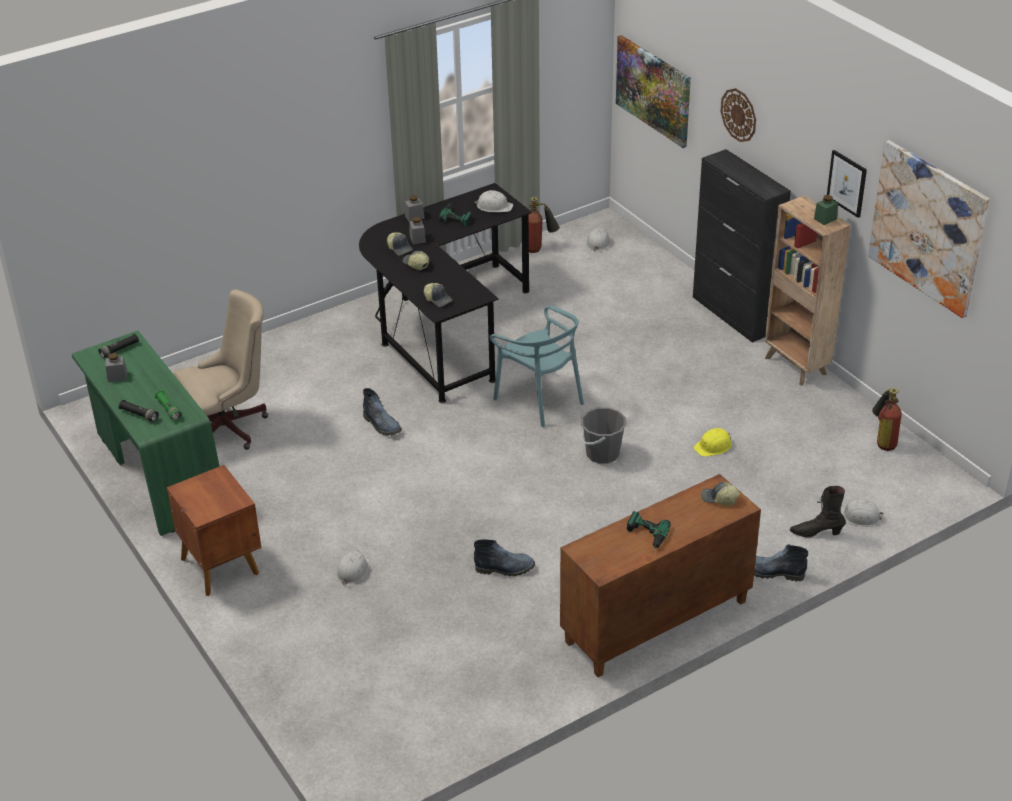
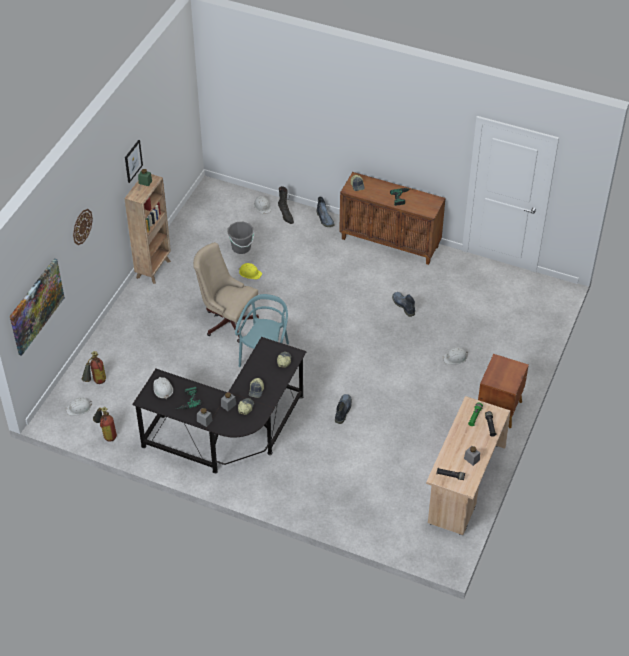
camera: 125 degrees left, 10 degrees up
green desk [72,331,220,536] -> beige desk [426,396,510,535]
beige office chair [173,289,268,450] -> beige office chair moved to [193,242,259,343]
grey bucket [581,407,627,464] -> grey bucket moved to [227,222,254,254]
black cabinet [693,149,791,343] -> none
picture [868,140,989,318] -> none
fire extinguisher [872,388,902,451] -> fire extinguisher moved to [82,351,106,384]

